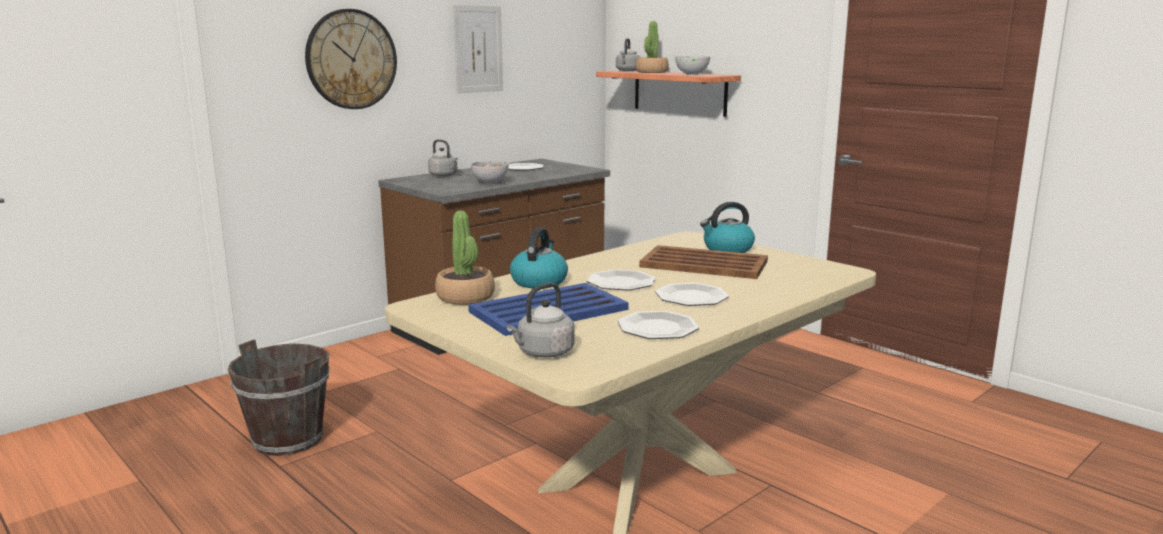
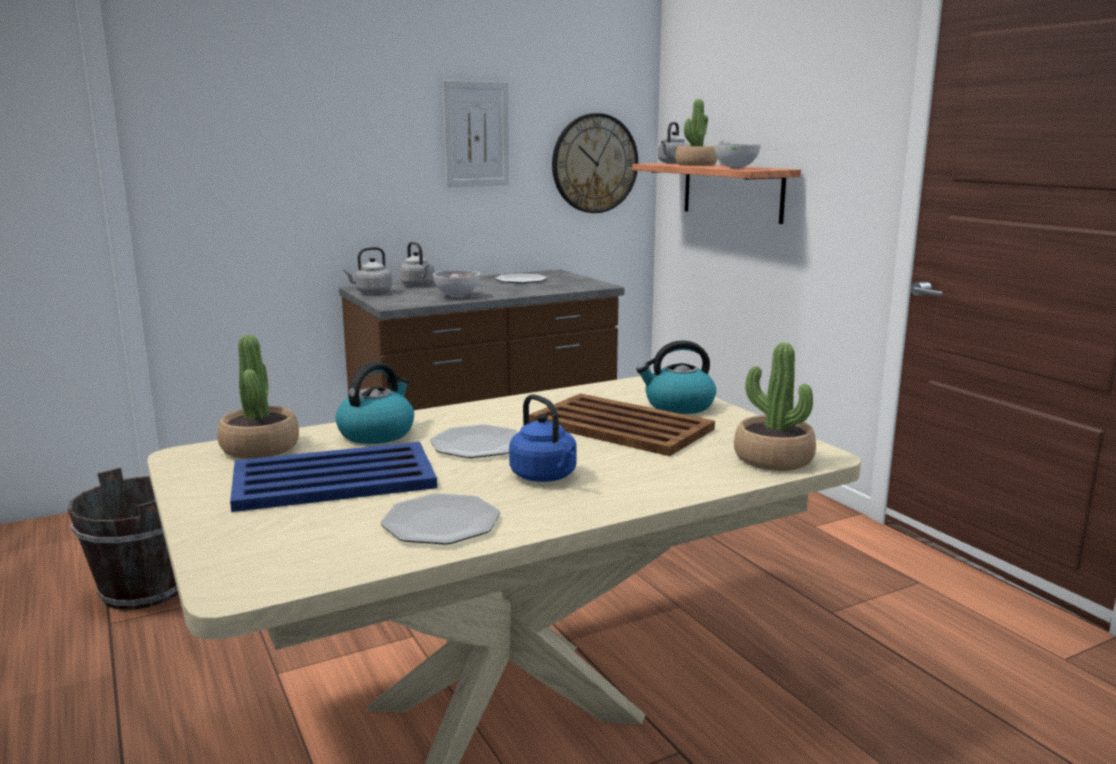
camera: 15 degrees right, 0 degrees up
wall clock [305,9,397,109] -> wall clock moved to [552,113,638,213]
grey kettle [507,283,574,358] -> grey kettle moved to [343,247,392,294]
plate [655,283,729,306] -> blue kettle [509,394,577,482]
none -> potted plant [734,343,816,471]

